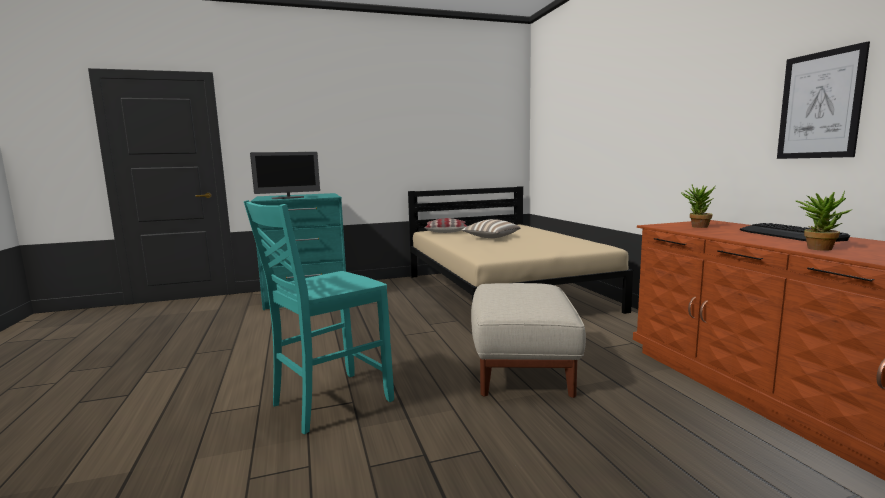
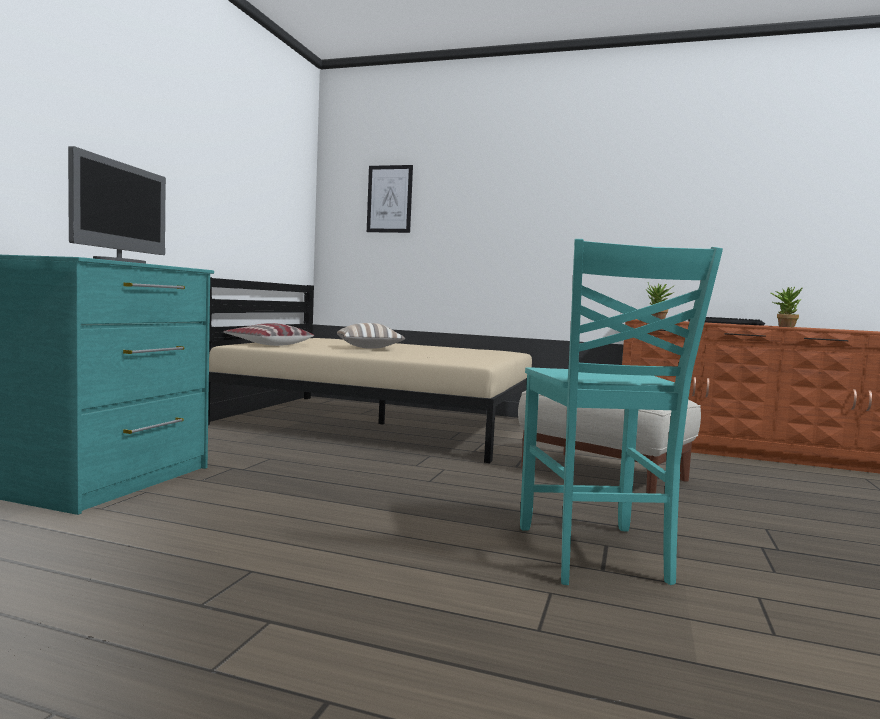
camera: 55 degrees left, 5 degrees down
picture [777,41,870,159] -> picture moved to [367,165,413,233]

